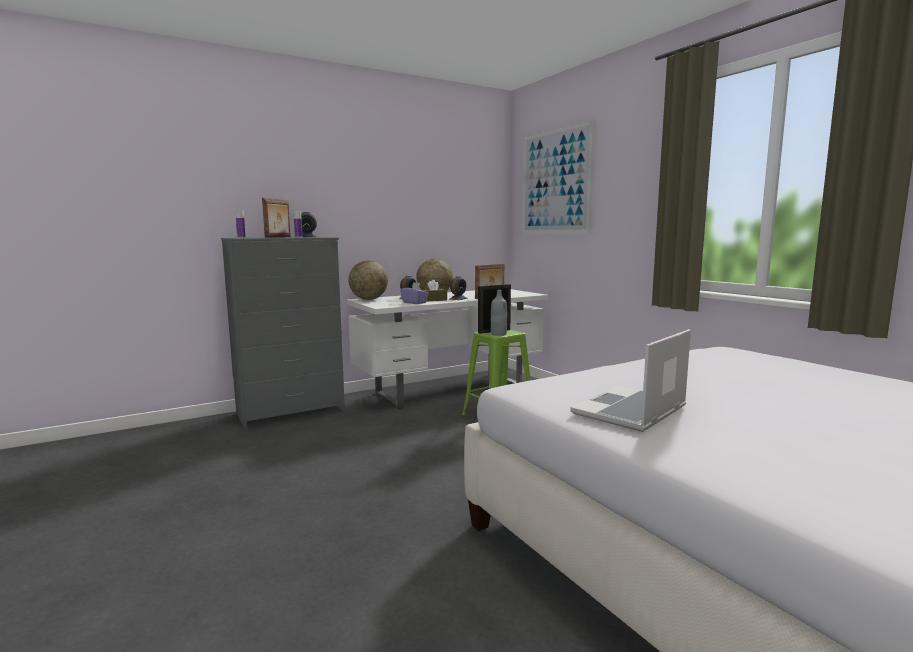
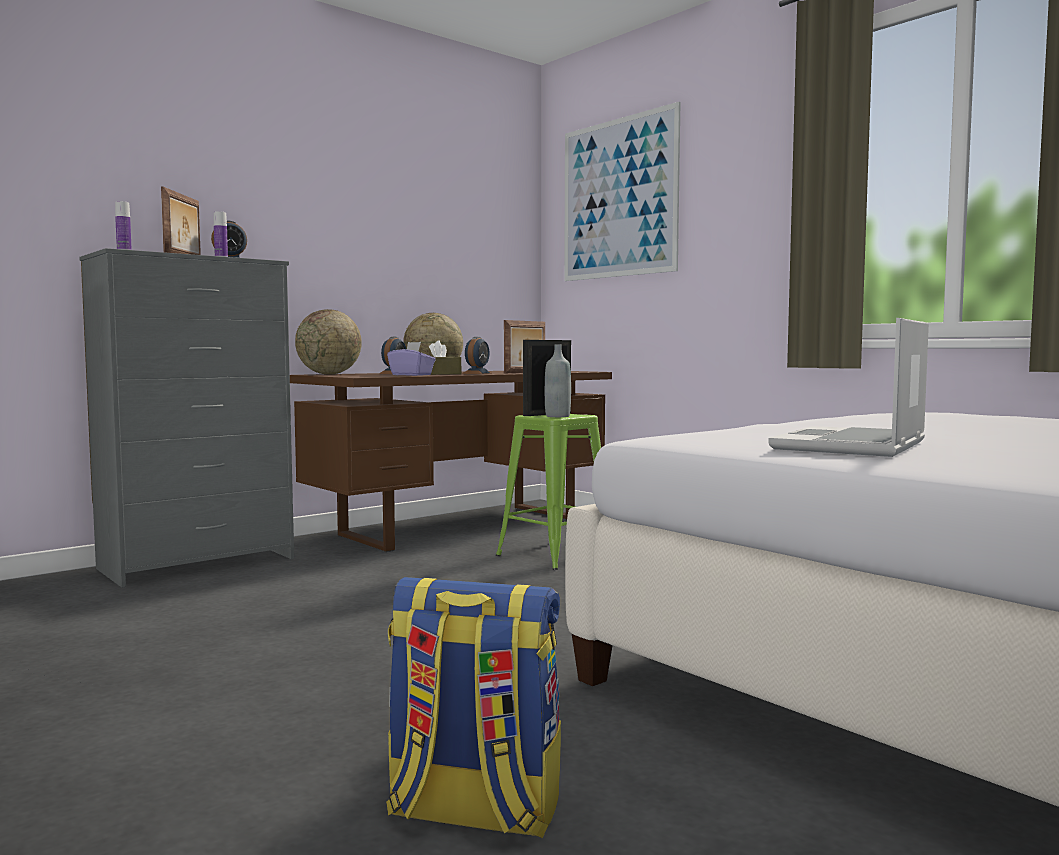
camera: 10 degrees left, 5 degrees down
white desk [346,289,548,409] -> brown desk [290,371,612,552]
none -> backpack [386,577,561,838]

